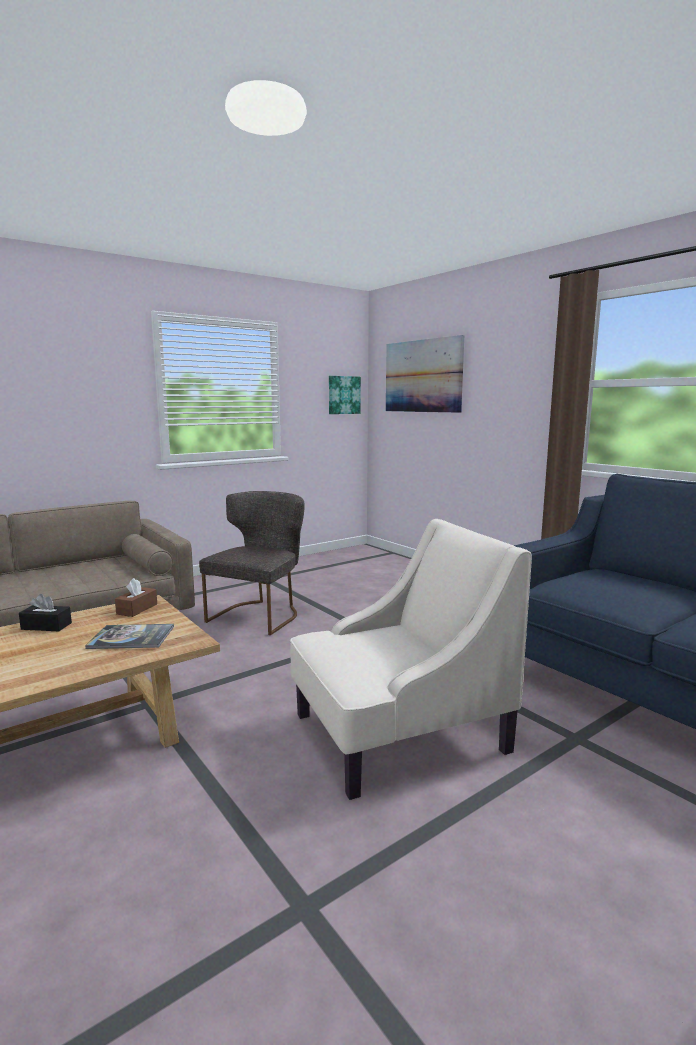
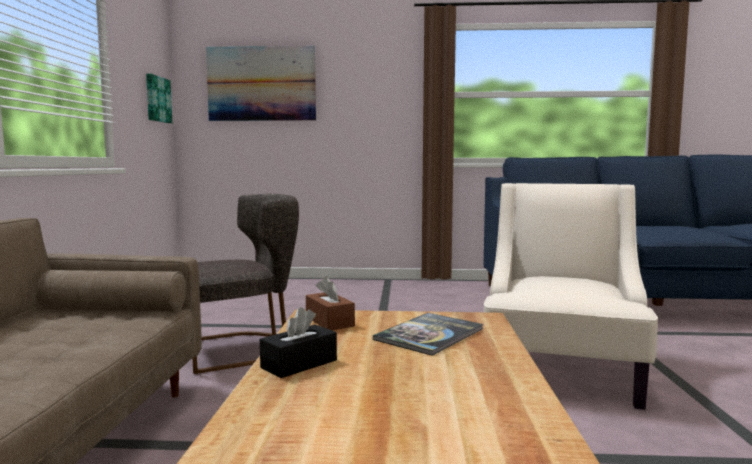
camera: 50 degrees left, 5 degrees down
grey chair [199,491,305,635] -> grey chair turned 90 degrees clockwise [193,194,299,374]

